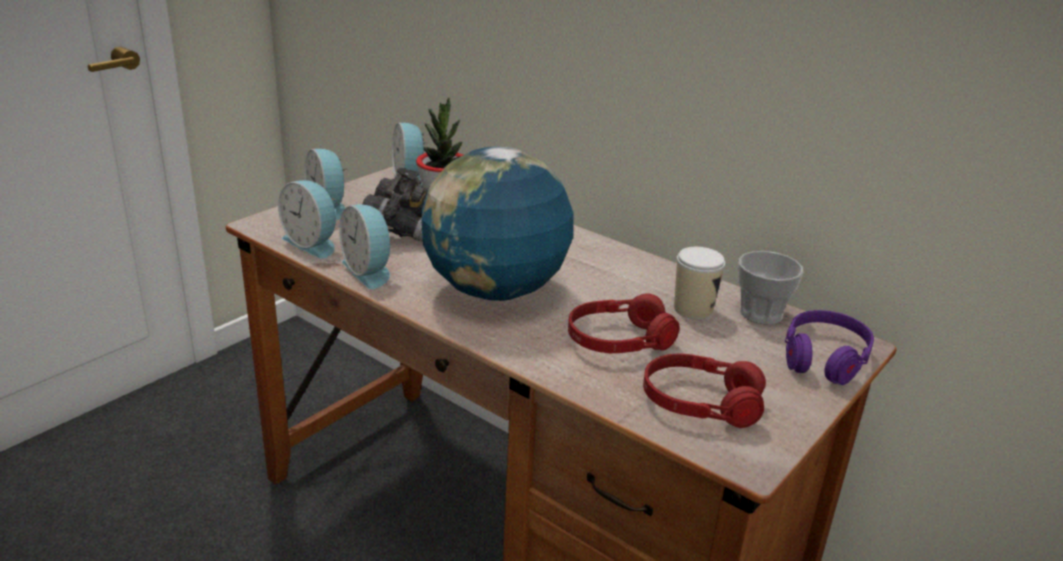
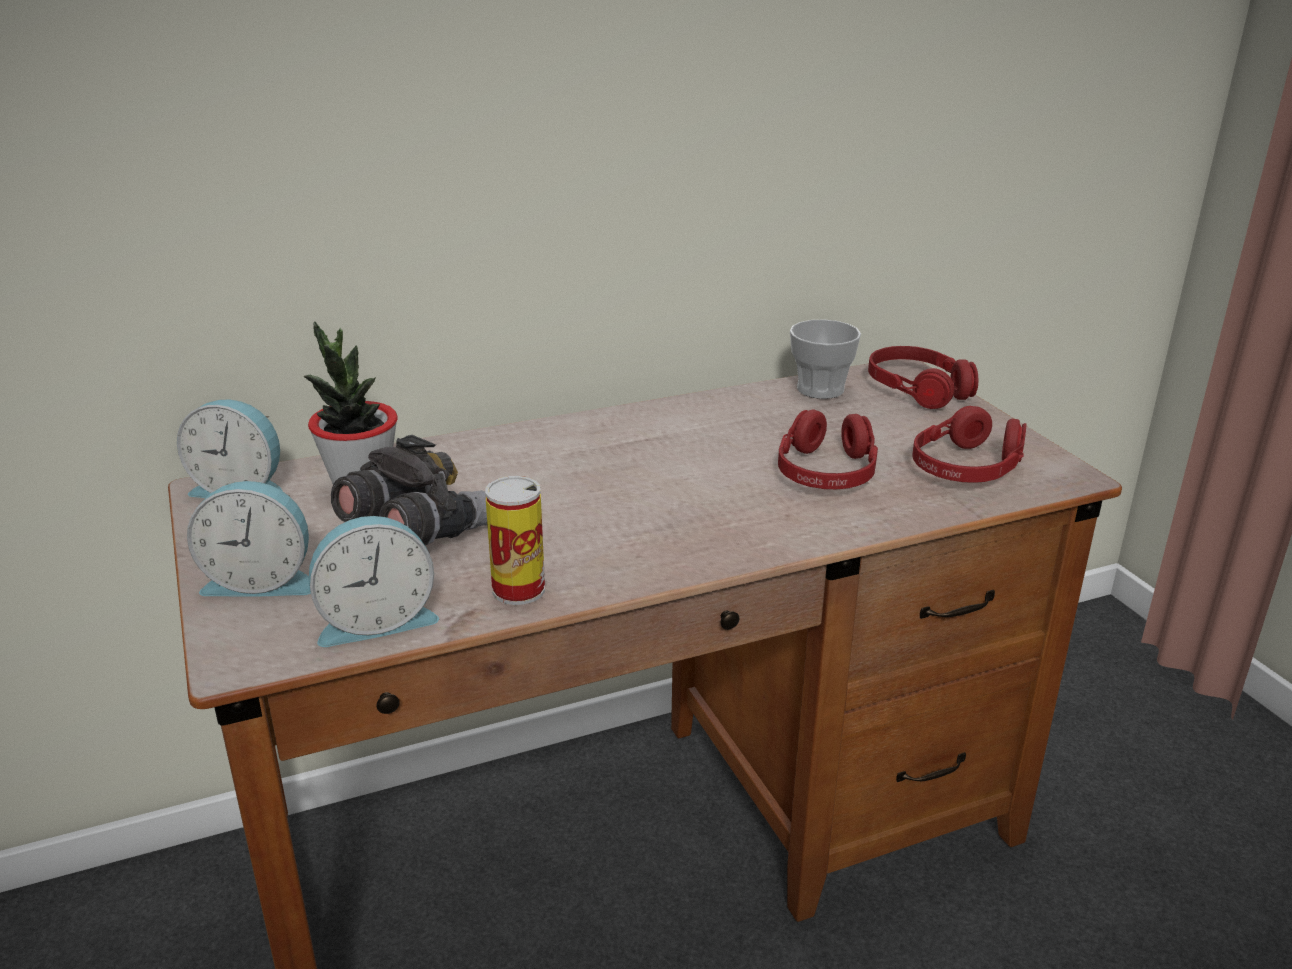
camera: 60 degrees left, 0 degrees up
alarm clock [339,204,394,289] -> can [485,476,545,605]
globe [421,147,574,301] -> none
cup [674,247,725,319] -> none
purple headphones [785,310,874,385] -> red headphones [868,346,978,409]

